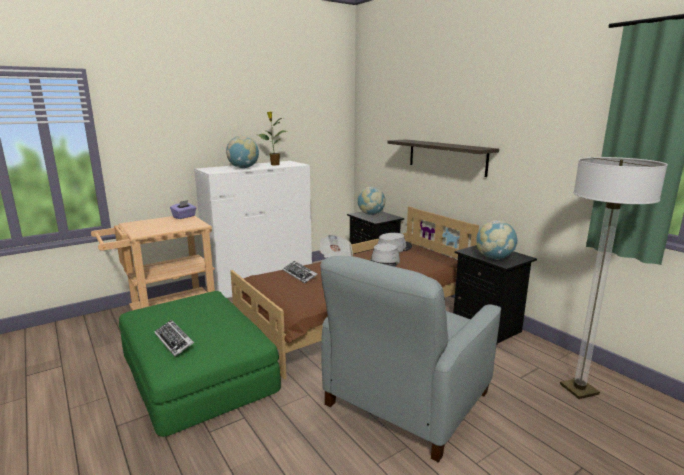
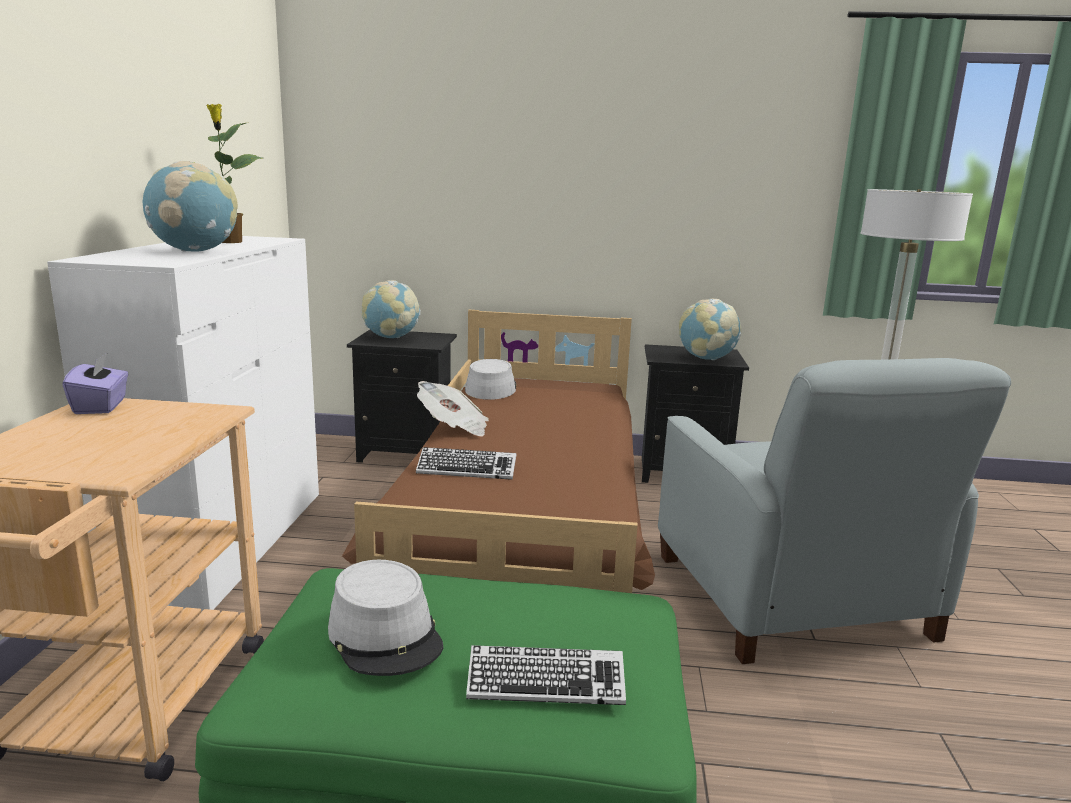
camera: 50 degrees left, 0 degrees up
grey hat [370,243,400,267] -> grey hat moved to [328,560,443,676]
shelf [388,139,499,177] -> none

